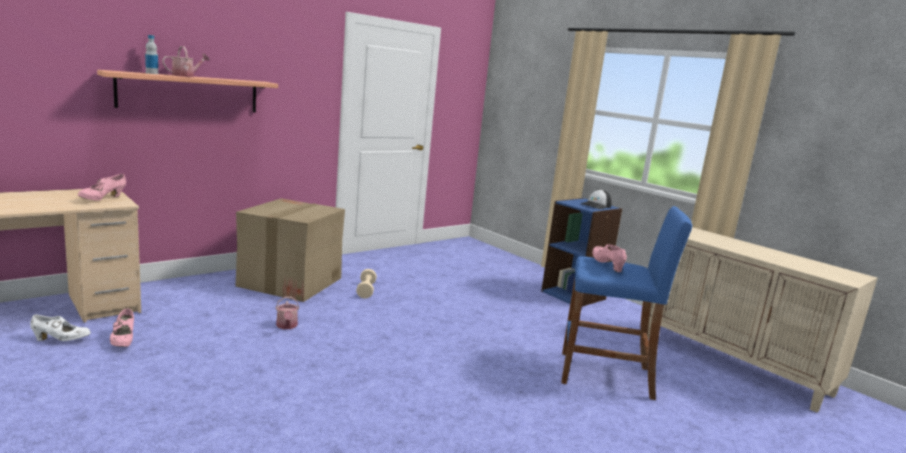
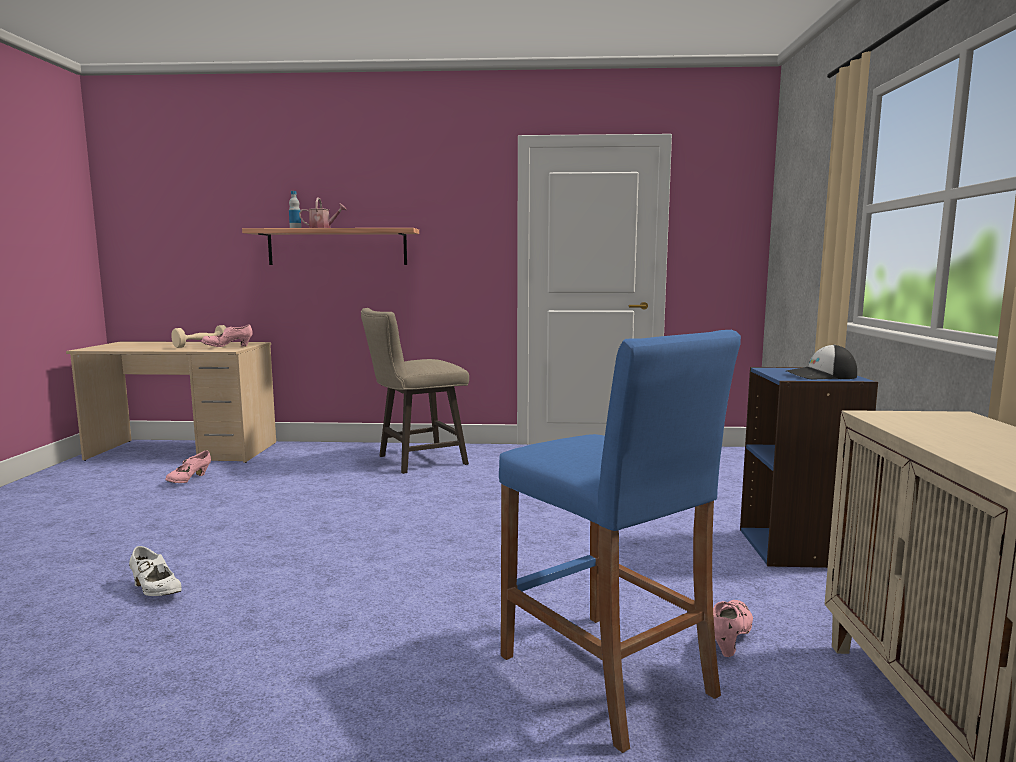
camera: 45 degrees right, 5 degrees down
white shoe [30,314,91,341] -> white shoe moved to [129,546,182,596]
cardboard box [235,198,345,302] -> beige stool [361,308,469,474]
watering can [276,297,299,329] -> none
beige dumbbell [356,269,377,299] -> beige dumbbell moved to [171,325,226,348]
pink shoe [592,244,627,272] -> pink shoe moved to [713,600,753,657]

